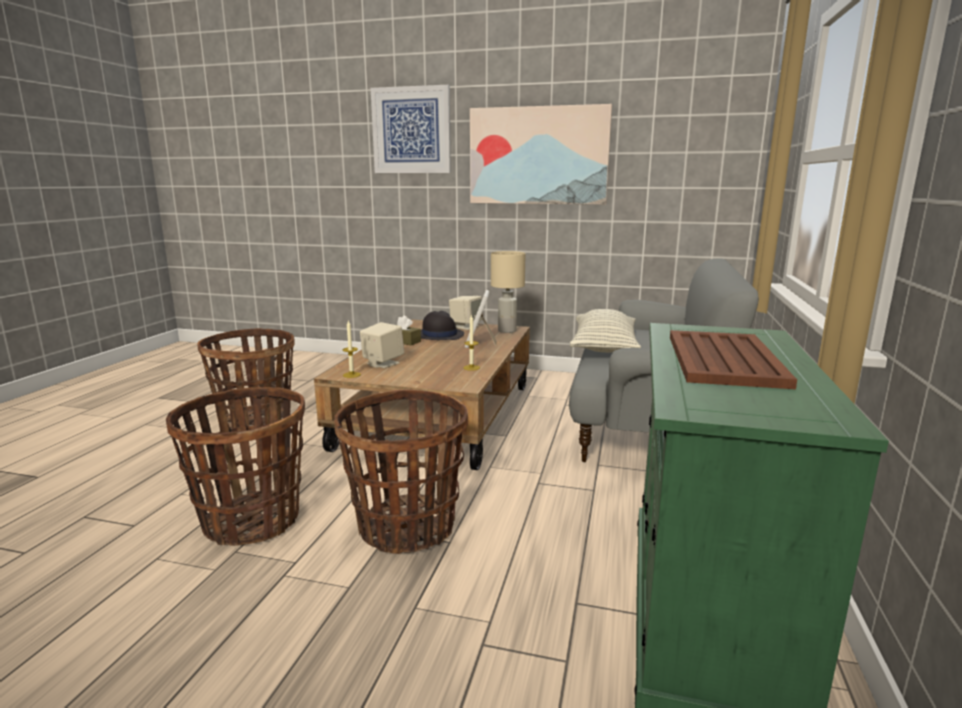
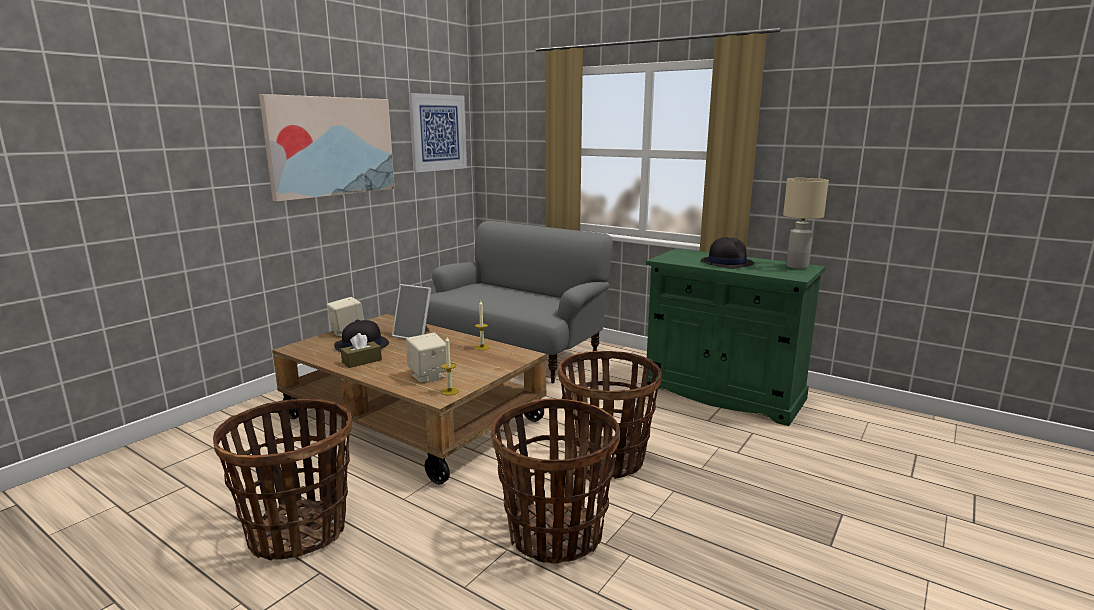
camera: 70 degrees left, 0 degrees up
picture [371,85,451,173] -> picture moved to [409,93,467,172]
beige table lamp [491,251,526,333] -> beige table lamp moved to [783,178,829,269]
pillow [570,309,641,352] -> none
brown tray [670,330,797,389] -> black hat [701,237,754,269]

